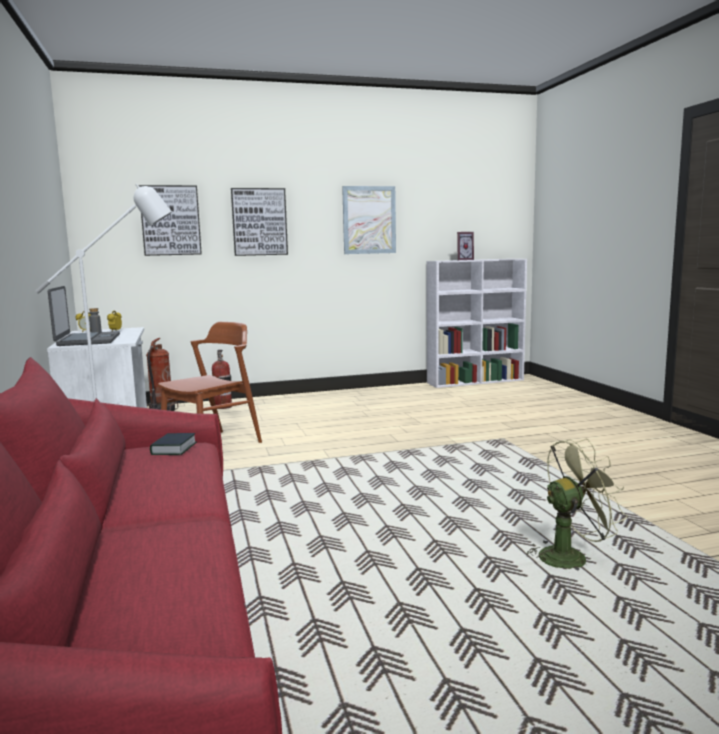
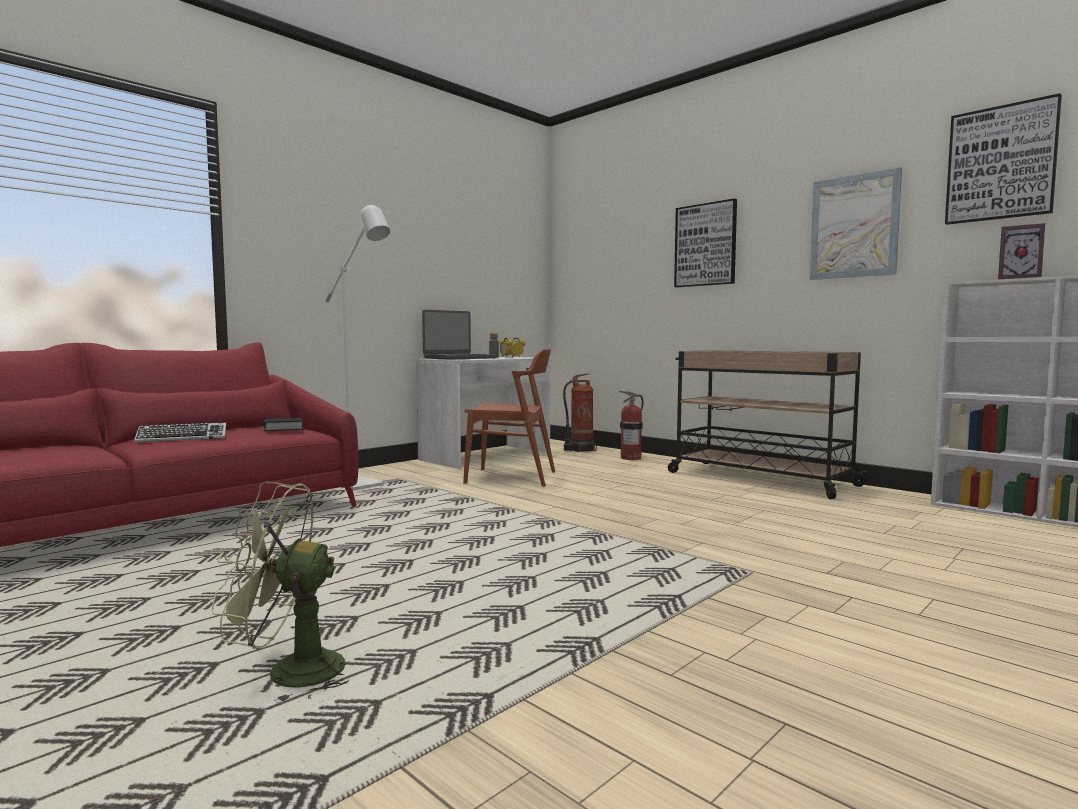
camera: 60 degrees right, 5 degrees down
picture [139,185,202,256] -> picture moved to [945,93,1062,225]
green fan [527,439,627,570] -> green fan turned 135 degrees clockwise [211,482,349,703]
none -> keyboard [134,422,226,443]
none -> beige cart [668,350,868,499]

